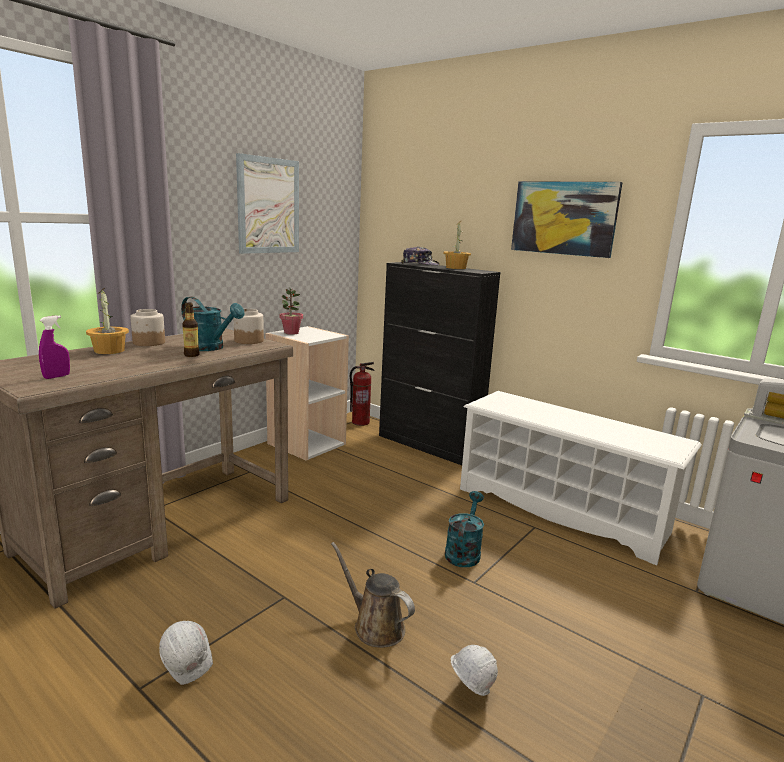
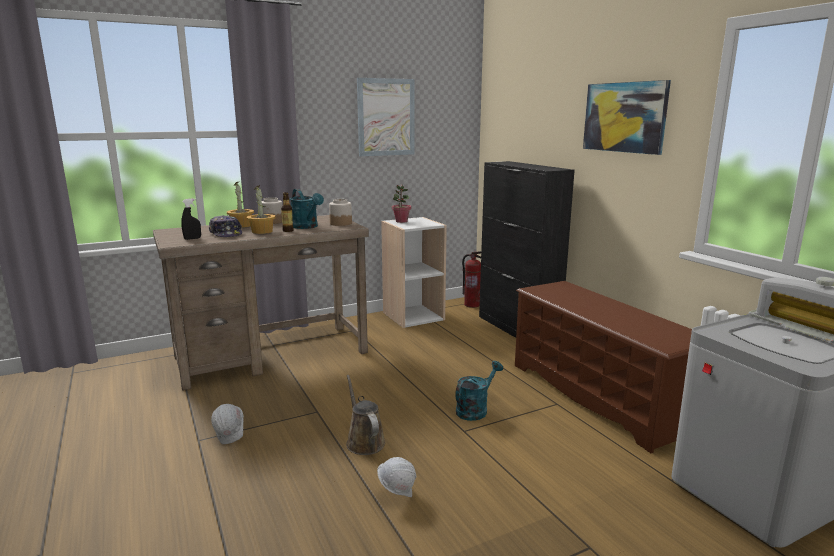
camera: 25 degrees right, 0 degrees up
purple spray bottle [39,315,70,379] -> black spray bottle [181,198,201,240]
cap [401,246,439,265] -> cap moved to [209,215,242,237]
potted plant [443,221,471,269] -> potted plant moved to [247,185,275,234]
white shoe rack [460,391,702,565] -> brown shoe rack [515,281,692,453]

